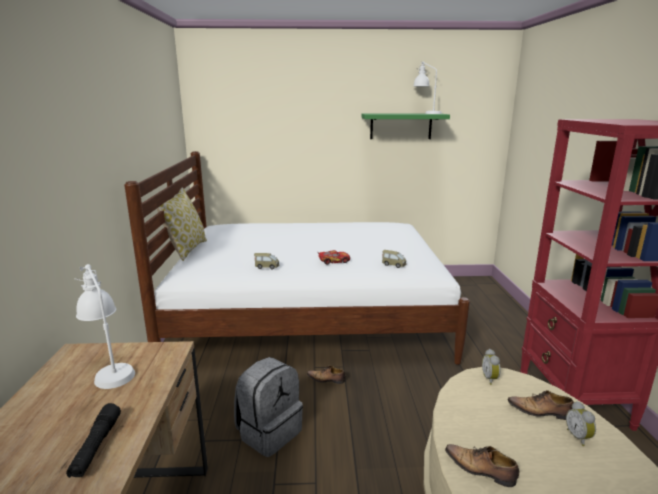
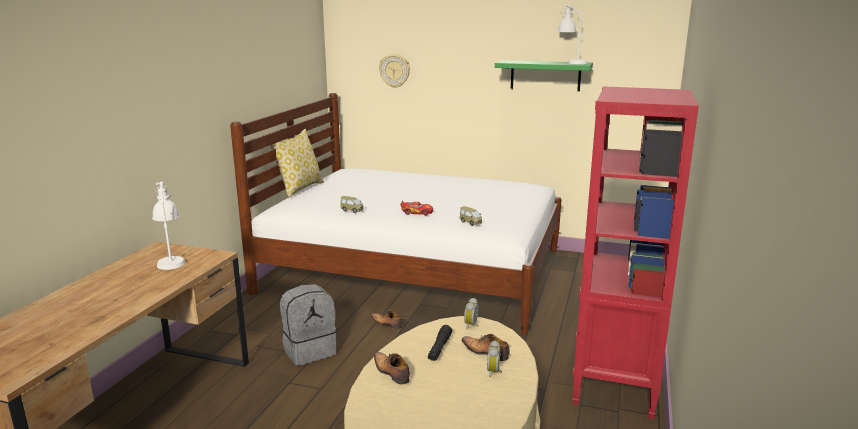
camera: 20 degrees right, 0 degrees up
black flashlight [66,403,121,478] -> black flashlight moved to [428,325,452,361]
none -> wall clock [379,54,410,88]

